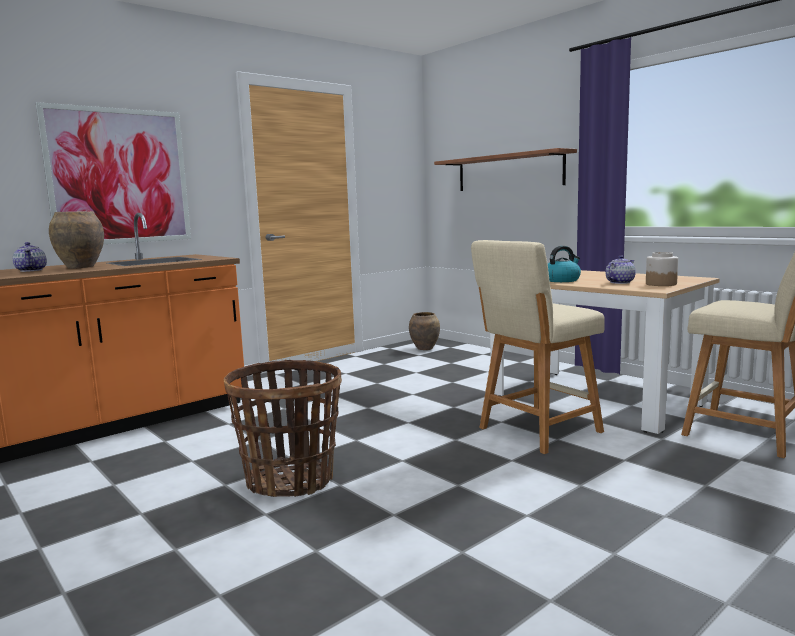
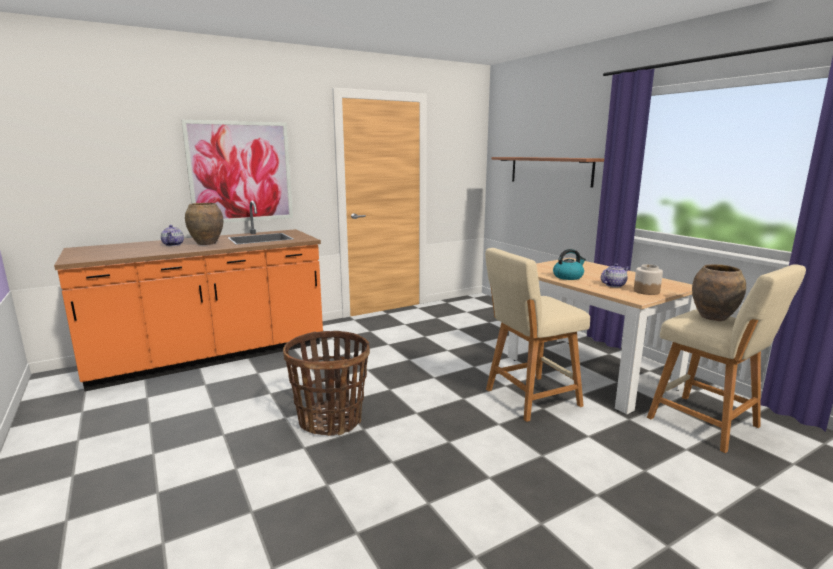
camera: 10 degrees right, 5 degrees up
brown vase [409,312,440,350] -> brown vase moved to [692,264,746,321]

